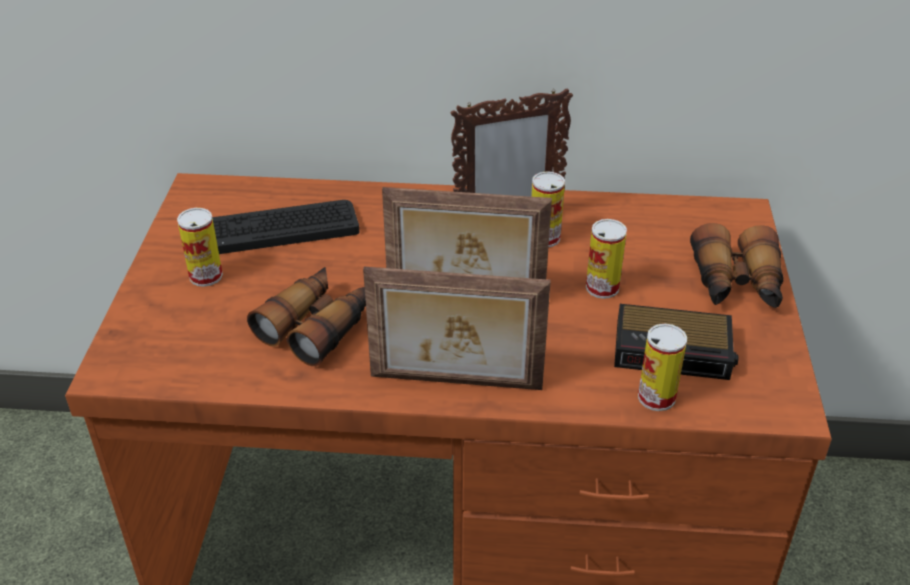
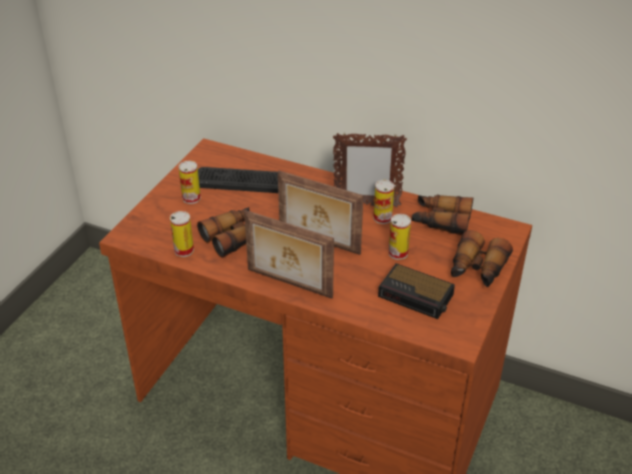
camera: 20 degrees right, 0 degrees up
can [638,324,687,411] -> can moved to [170,211,194,257]
none -> binoculars [412,195,473,236]

